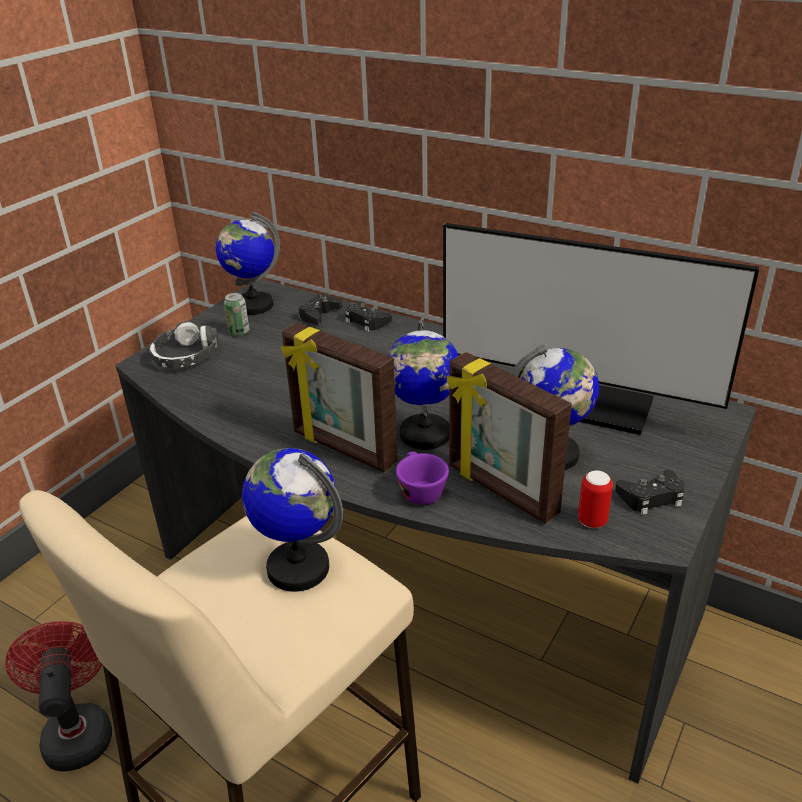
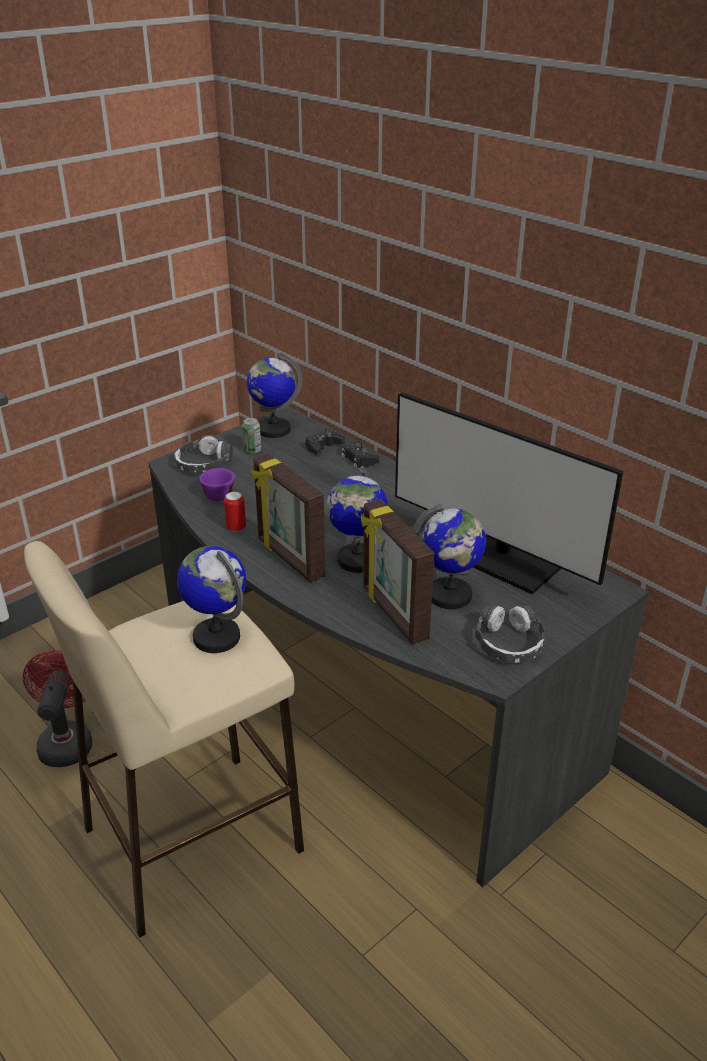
camera: 15 degrees right, 0 degrees up
purple cup [396,452,449,505] -> purple cup moved to [199,468,235,501]
can [578,470,613,528] -> can moved to [224,492,246,532]
black game controller [615,470,685,515] -> headphones [475,605,546,663]

